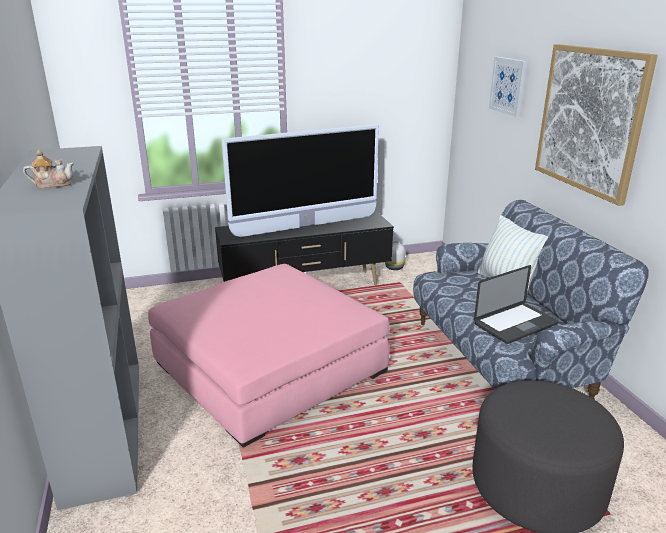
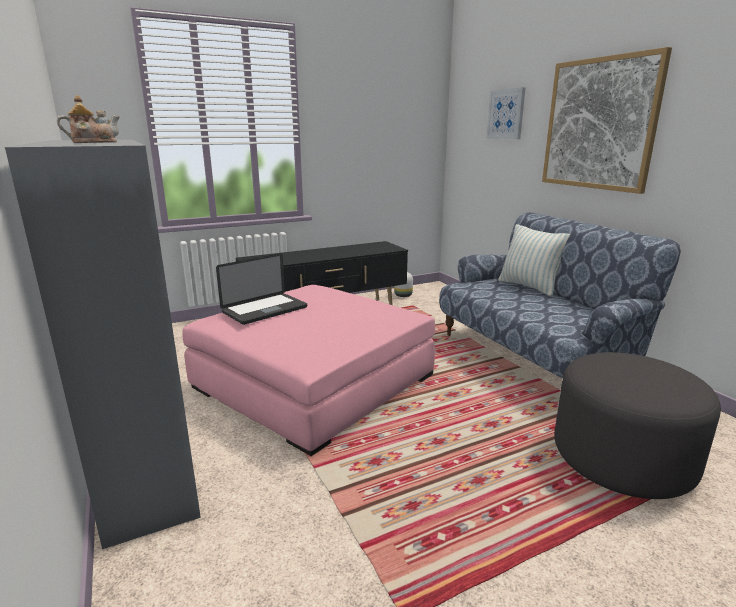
camera: 10 degrees left, 5 degrees down
television [221,124,379,237] -> none
laptop [474,265,559,344] -> laptop moved to [216,253,307,325]

